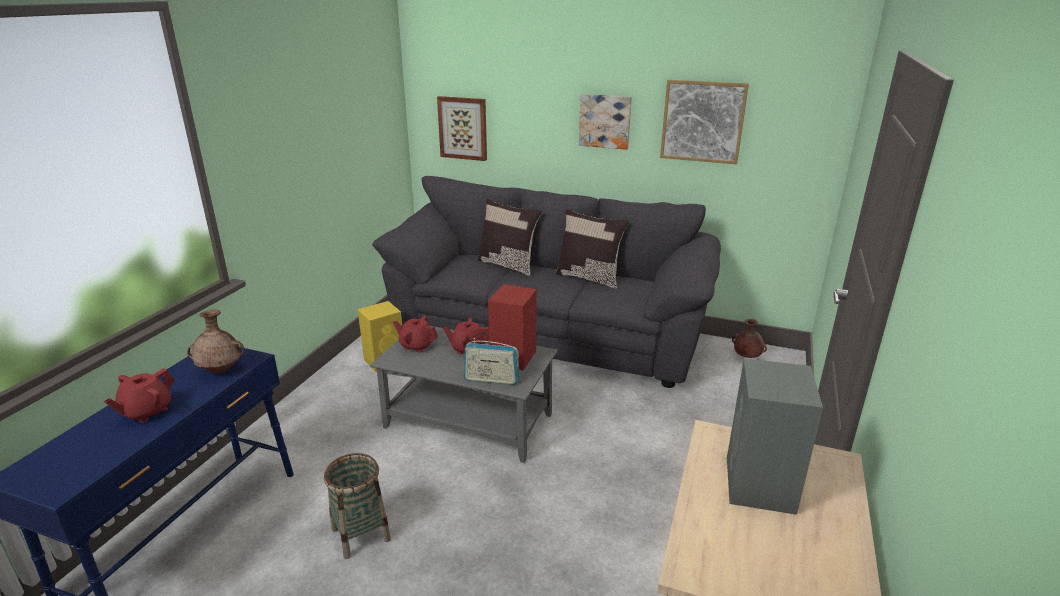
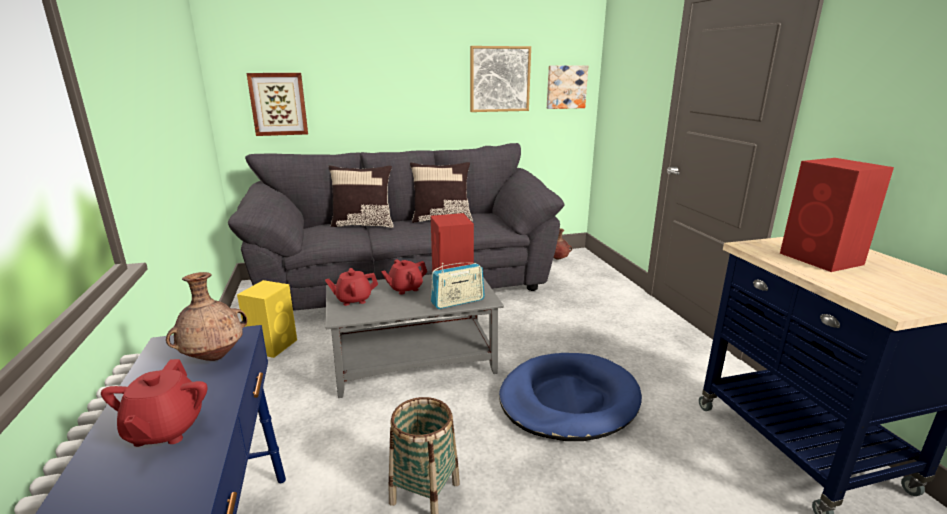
camera: 35 degrees left, 5 degrees down
picture [579,94,632,150] -> picture moved to [547,66,588,109]
grey speaker [727,358,823,515] -> red speaker [780,158,894,272]
none -> blue dog bed [499,353,642,441]

